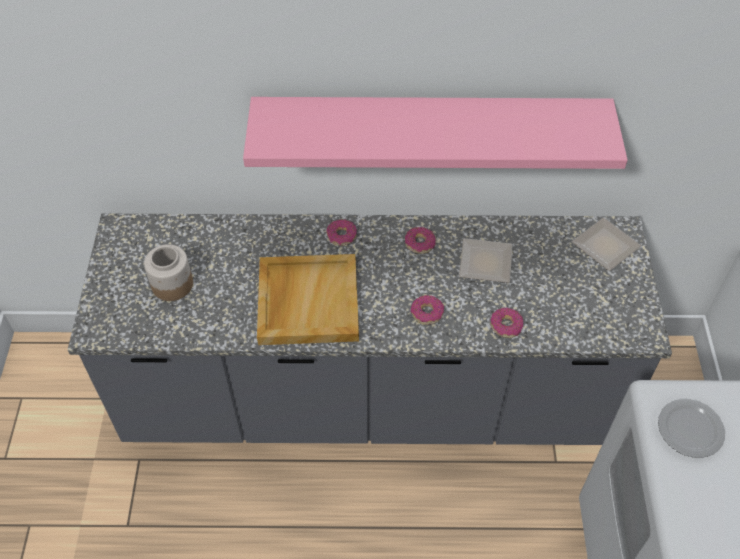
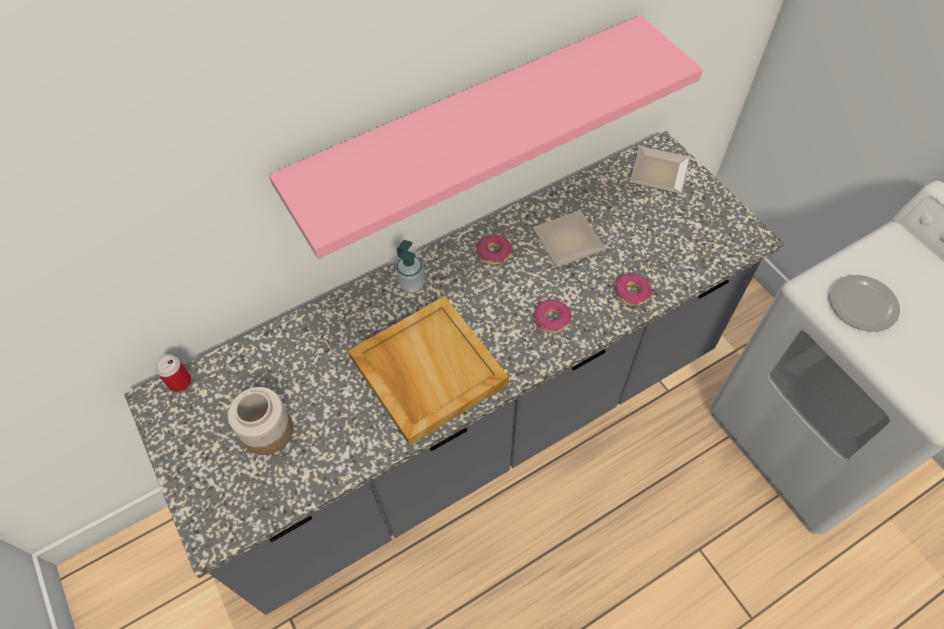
camera: 30 degrees left, 5 degrees up
donut [326,219,357,246] -> soap dispenser [396,240,425,293]
none -> can [155,355,192,392]

